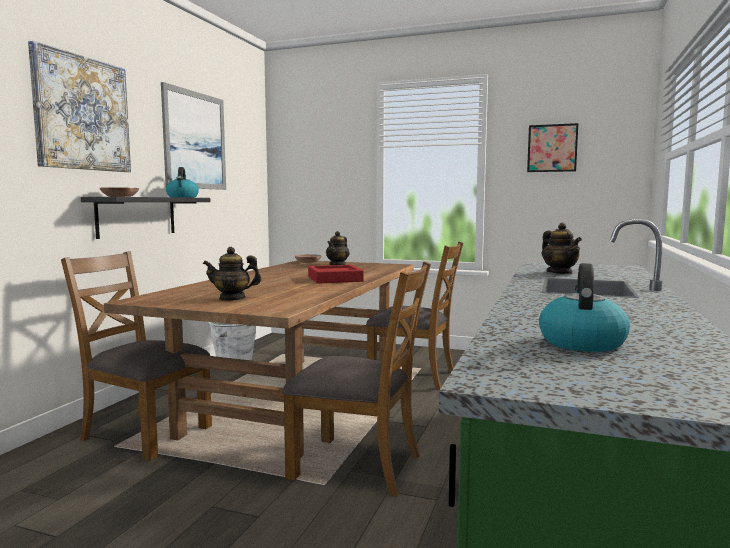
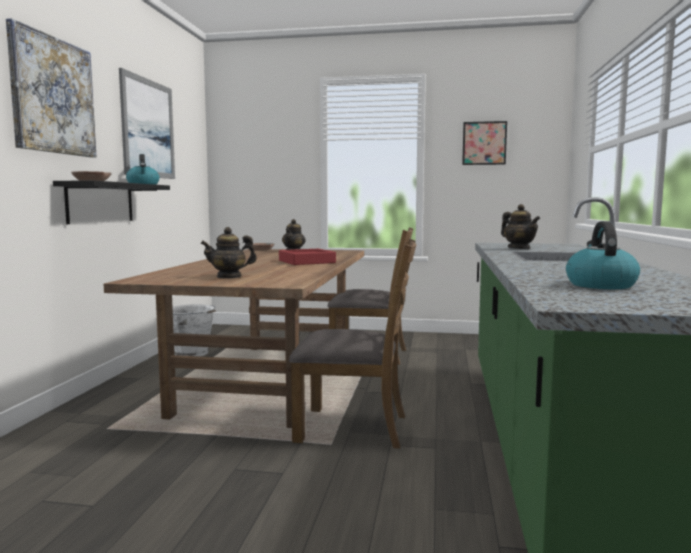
camera: 10 degrees left, 0 degrees up
brown chair [61,251,212,461] -> none

